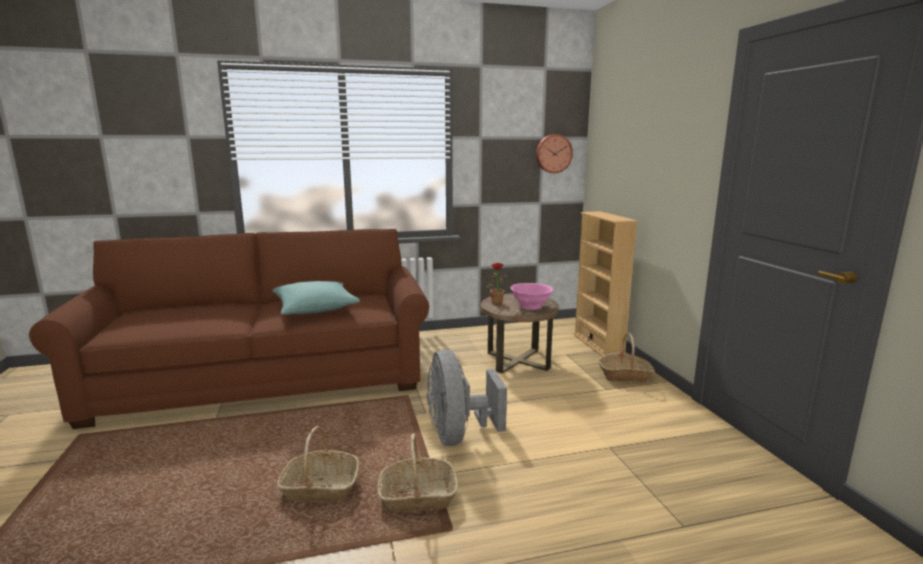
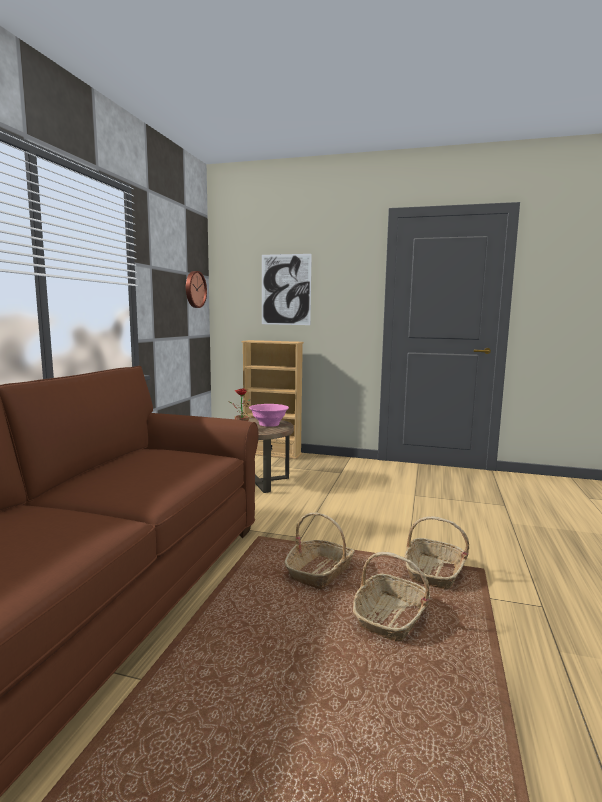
camera: 60 degrees left, 5 degrees down
turquoise pillow [272,281,360,315] -> none
grey fan [427,350,507,446] -> none
basket [598,332,655,382] -> basket moved to [284,512,355,589]
none -> picture [262,254,312,325]

